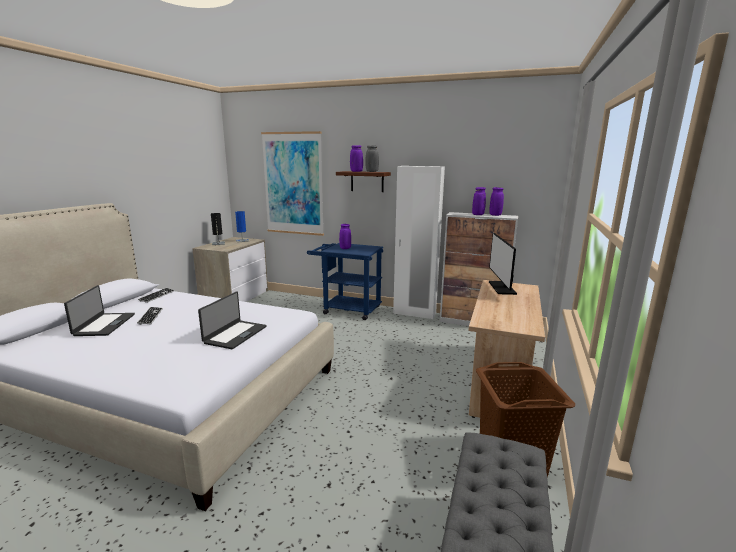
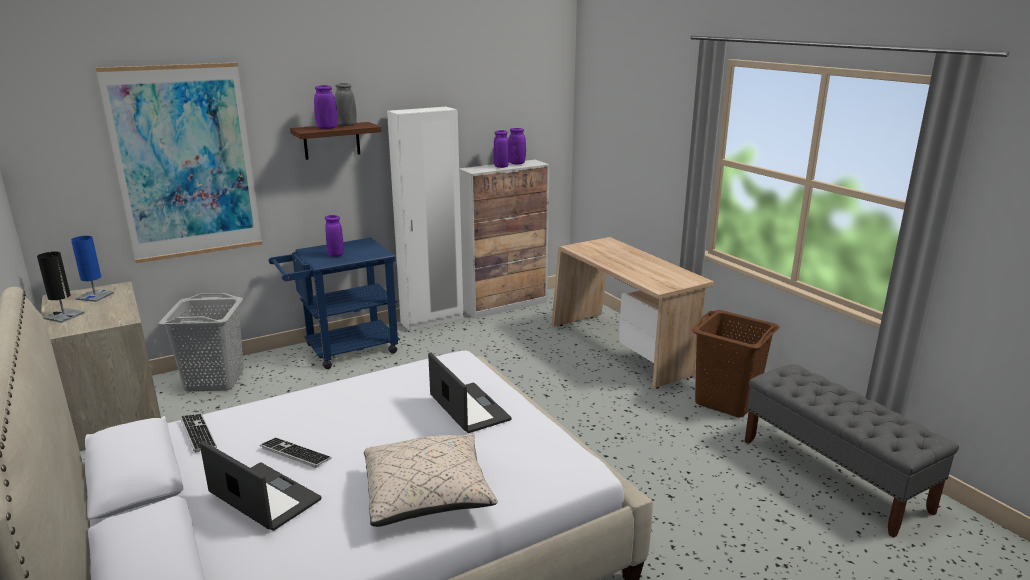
camera: 50 degrees left, 5 degrees up
monitor [489,233,517,295] -> none
none -> grey laundry basket [159,293,244,392]
none -> beige pillow [364,434,498,527]

